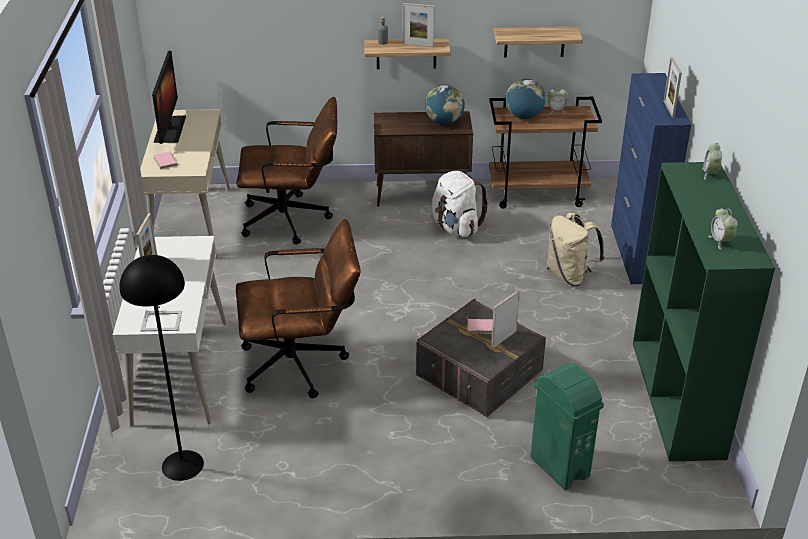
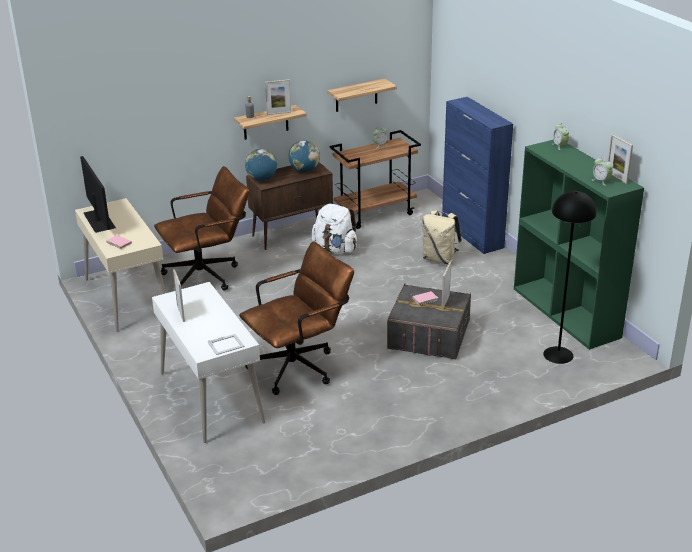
camera: 25 degrees left, 5 degrees down
black floor lamp [119,255,204,481] -> black floor lamp moved to [543,191,596,364]
globe [506,79,546,119] -> globe moved to [245,149,277,181]
green trash can [531,364,604,490] -> none
picture frame [664,57,682,118] -> picture frame moved to [608,135,633,184]

